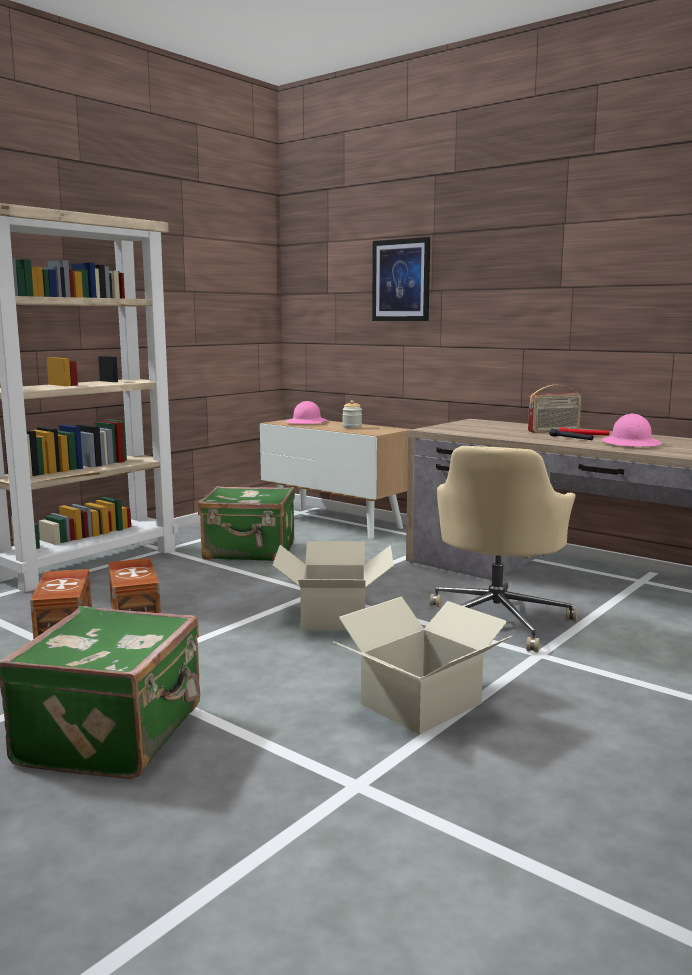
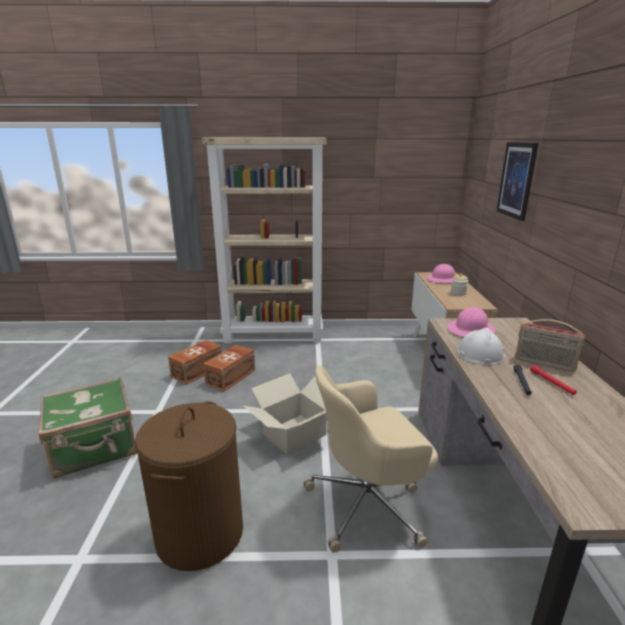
camera: 50 degrees right, 10 degrees up
green suitcase [198,486,295,561] -> none
cardboard box [333,597,512,734] -> brown laundry basket [135,401,243,571]
pink hard hat [601,414,662,447] -> pink hard hat moved to [448,307,496,337]
none -> white hard hat [458,328,505,365]

